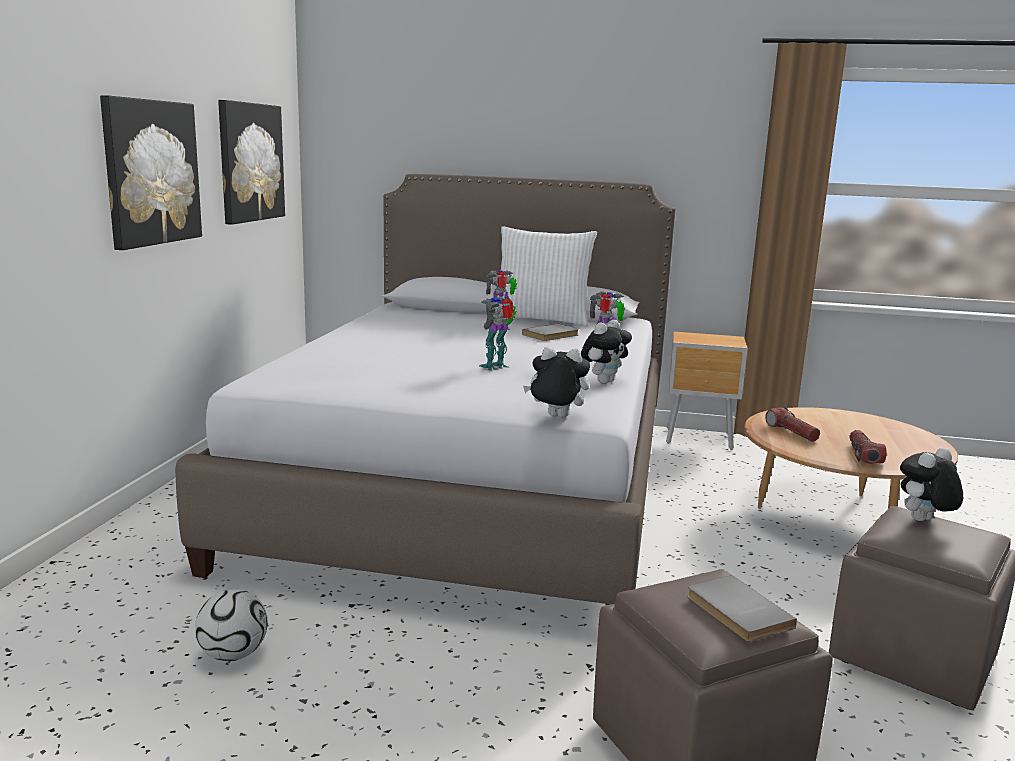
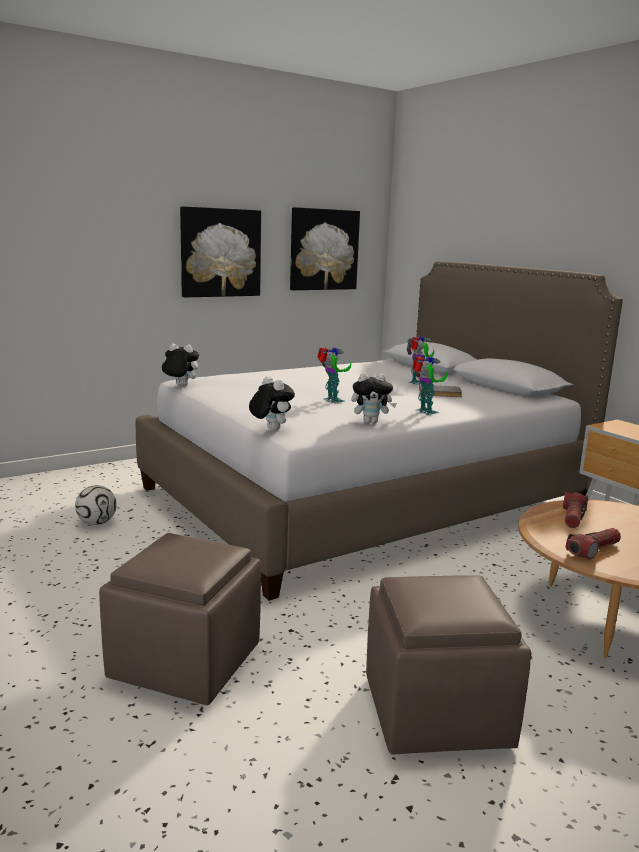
camera: 45 degrees right, 0 degrees up
toy robot [479,297,517,371] -> toy robot turned 60 degrees clockwise [317,347,351,403]
white pillow [497,226,597,326] -> none
grey book [687,575,797,642] -> none
plush toy [900,447,963,521] -> plush toy moved to [162,344,199,386]

